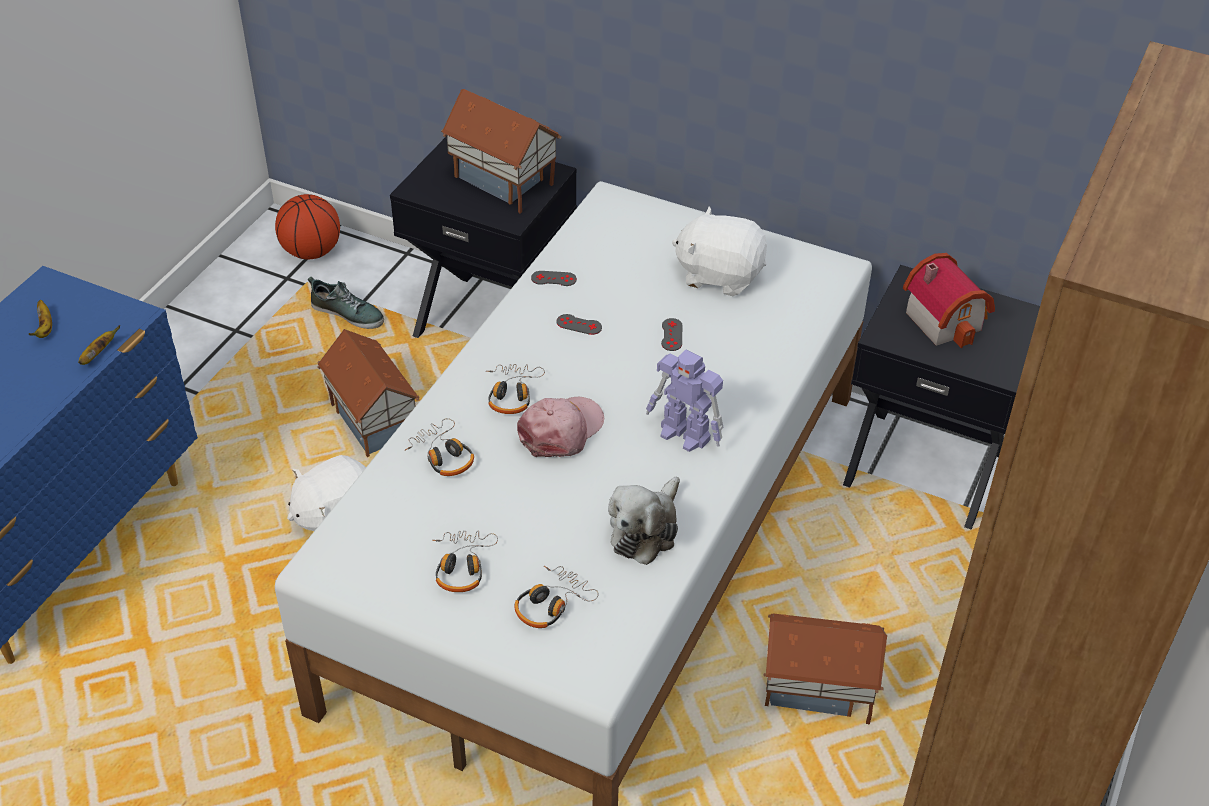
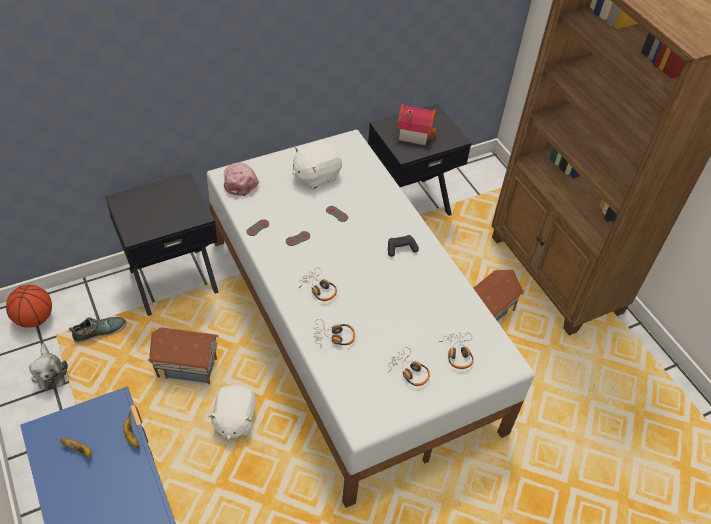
camera: 55 degrees left, 5 degrees up
toy house [441,89,562,214] -> none
pink cap [517,397,604,457] -> pink cap moved to [224,162,259,196]
plush toy [608,476,680,565] -> plush toy moved to [29,343,68,391]
toy robot [646,350,723,452] -> black game controller [388,235,419,257]

